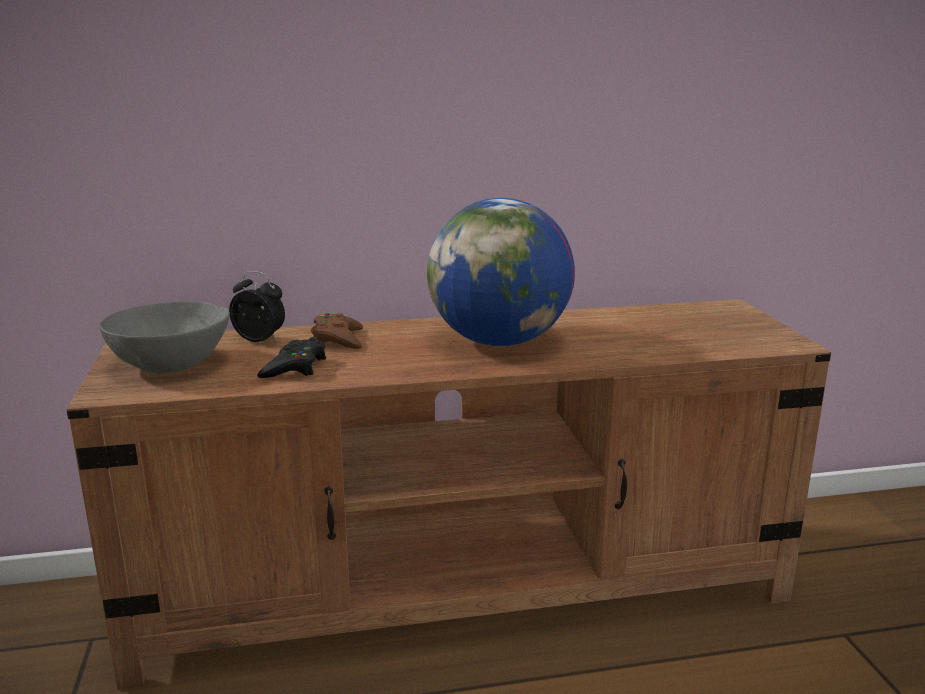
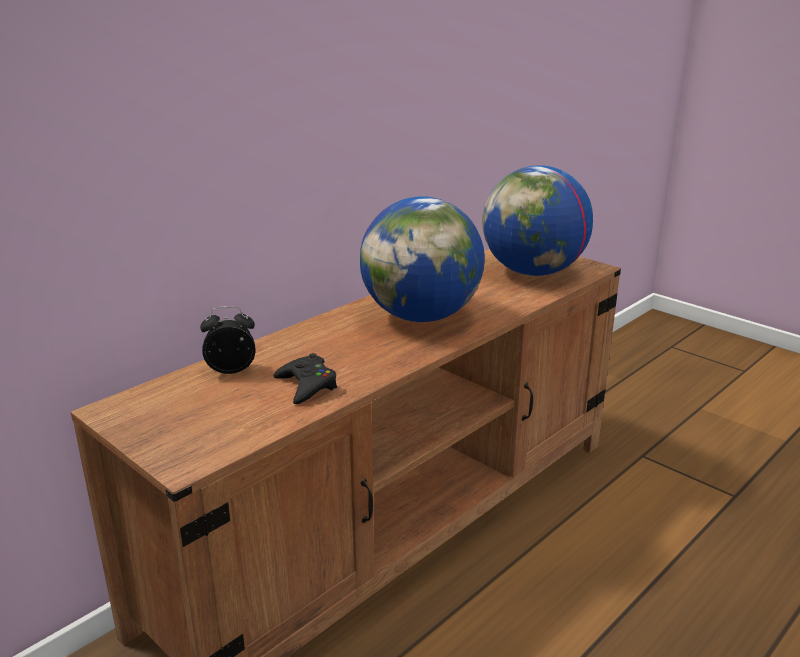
camera: 35 degrees left, 5 degrees up
grey bowl [99,301,230,373] -> none
brown game controller [311,313,363,349] -> none
none -> globe [482,165,593,276]

